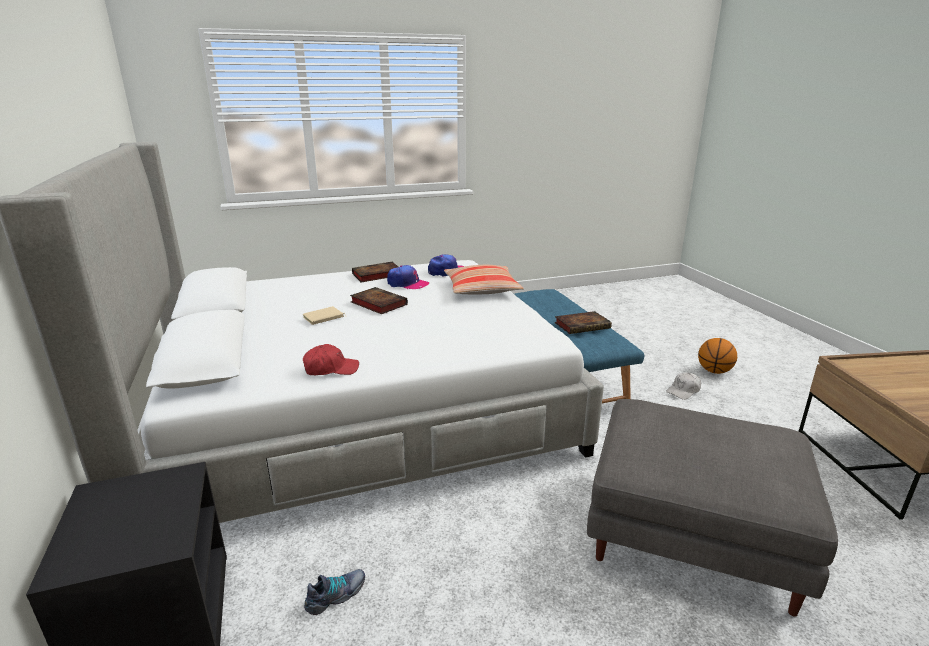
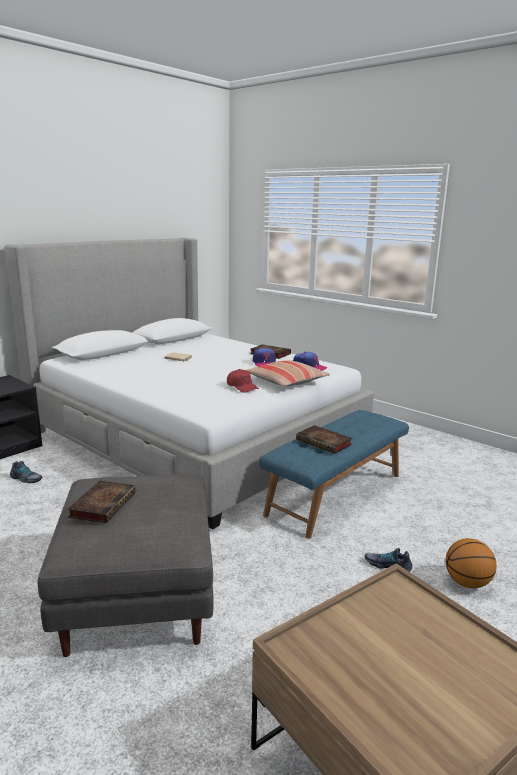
camera: 60 degrees right, 5 degrees down
red cap [303,344,359,375] -> red cap moved to [227,369,259,393]
book [350,287,408,314] -> book moved to [67,481,136,523]
white cap [666,372,701,400] -> shoe [365,548,412,572]

